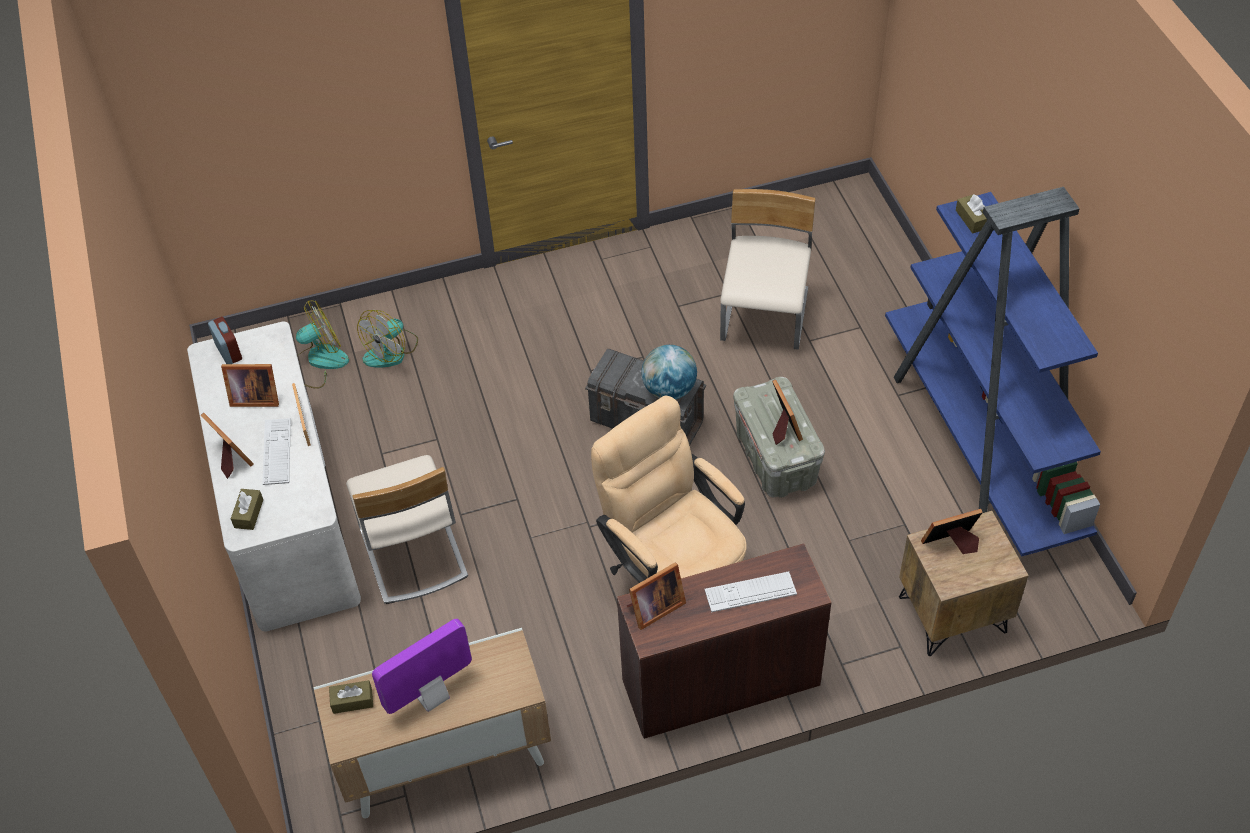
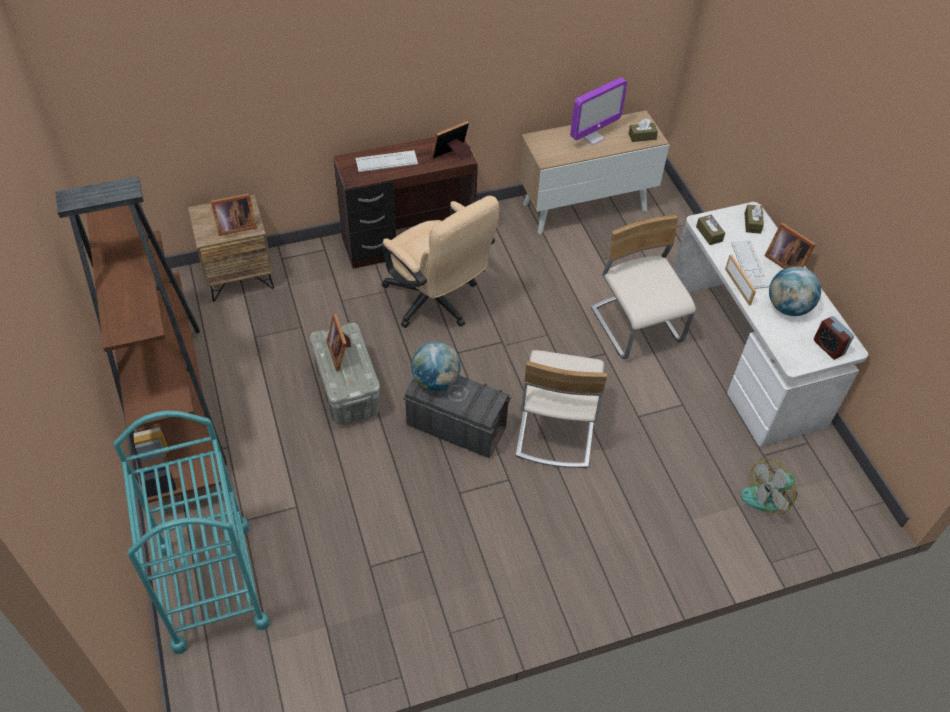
camera: 175 degrees right, 0 degrees up
picture frame [221,364,279,407] -> globe [769,266,821,316]
fan [357,310,418,368] -> none
beige chair [720,189,815,350] -> beige chair moved to [515,350,607,468]
blue bookcase [885,187,1101,557] -> brown bookcase [55,176,227,503]
brown tissue box [956,194,987,234] -> brown tissue box moved to [696,215,725,245]
none -> turquoise cart [114,411,270,654]

